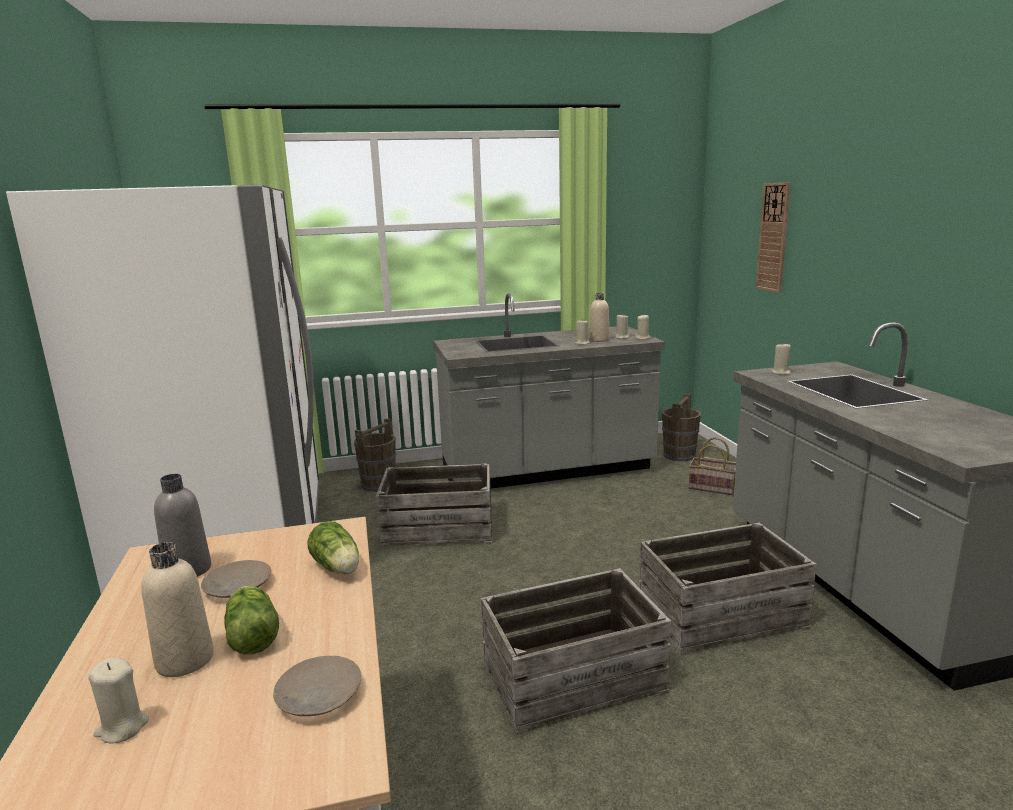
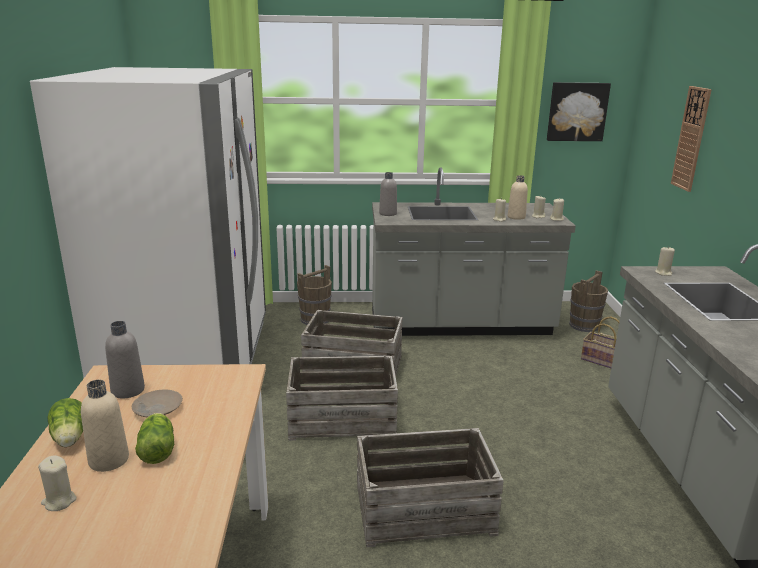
camera: 10 degrees right, 5 degrees up
beige plate [273,656,362,716] -> none
lettuce [307,521,359,574] -> lettuce moved to [47,398,83,447]
crate [639,523,817,656] -> crate moved to [286,356,398,441]
none -> grey bottle [379,172,397,216]
none -> picture [547,82,611,141]

